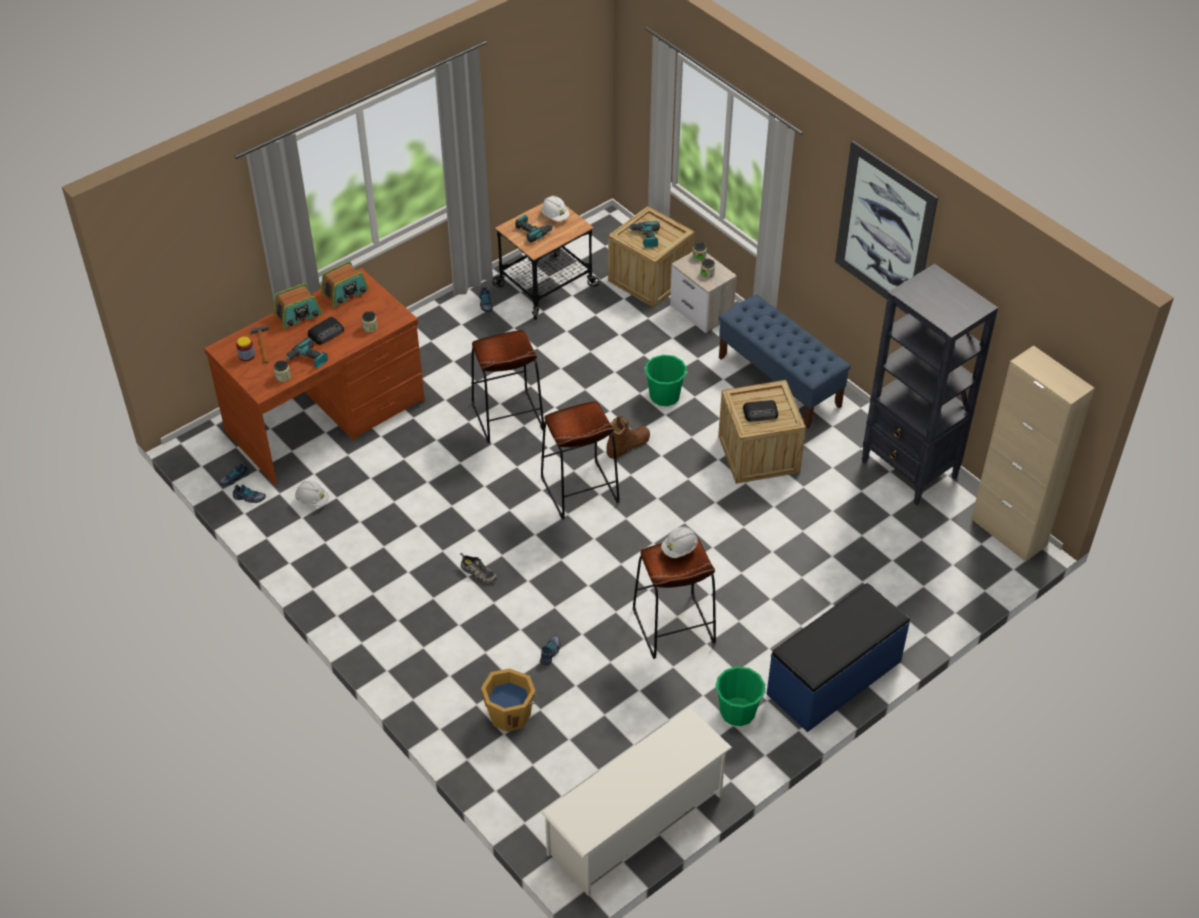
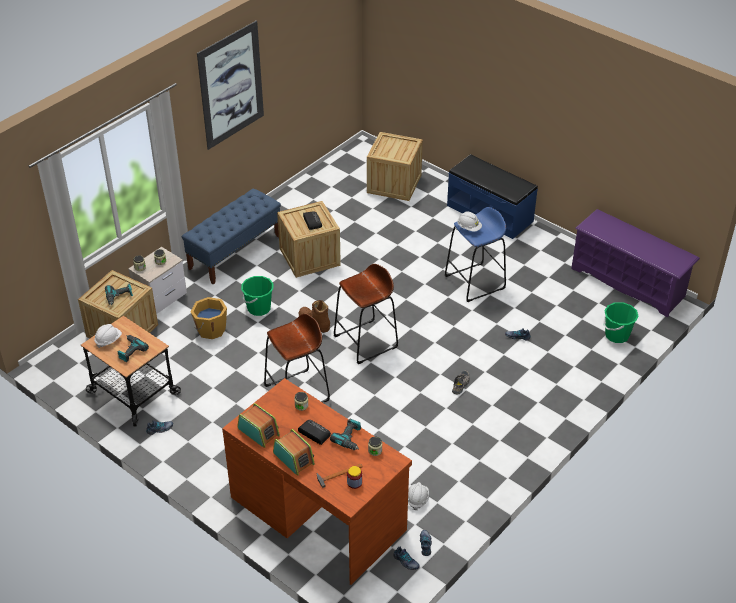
camera: 100 degrees left, 5 degrees down
orange bucket [481,668,539,732] -> orange bucket moved to [191,297,227,339]
white shoe rack [541,706,732,896] -> purple shoe rack [571,209,700,317]
brown stool [633,537,716,659] -> blue stool [445,207,506,302]
green bucket [715,666,766,726] -> green bucket moved to [603,302,639,343]
black bookcase [861,263,998,505] -> none
beige cabinet [971,345,1094,562] -> none
none -> crate [367,132,423,201]

